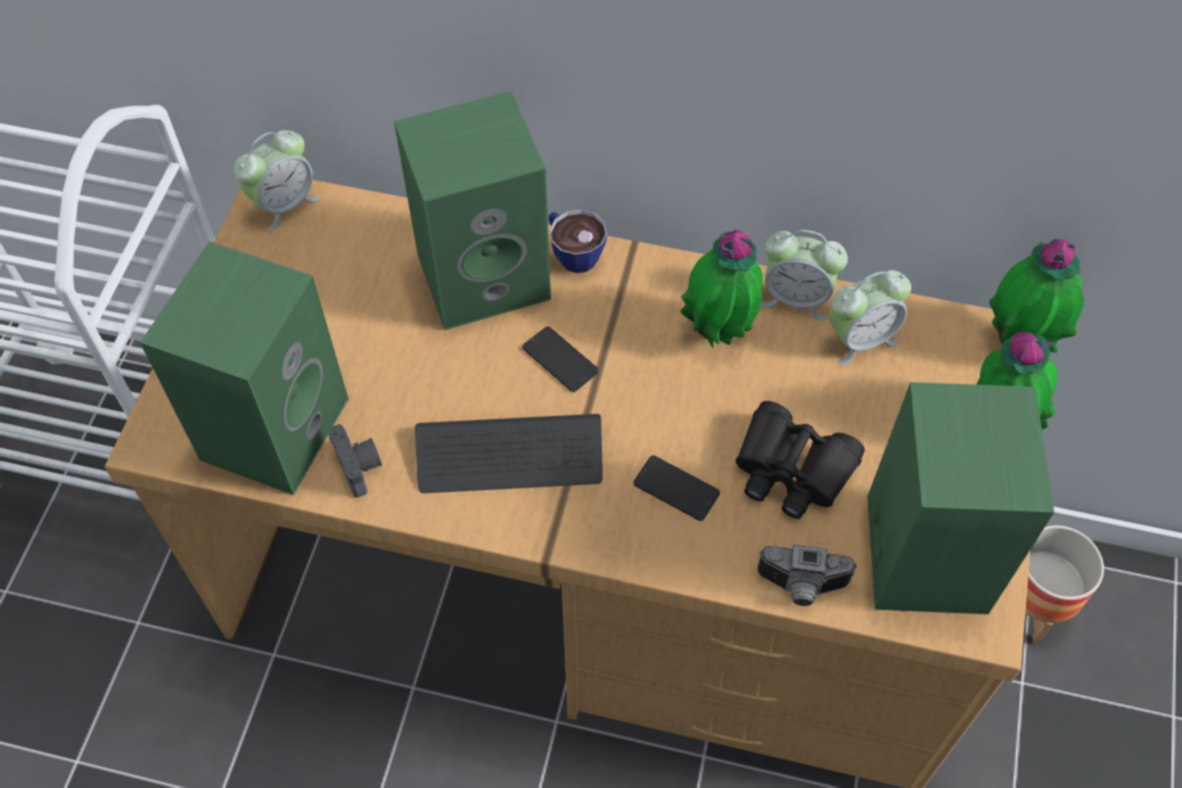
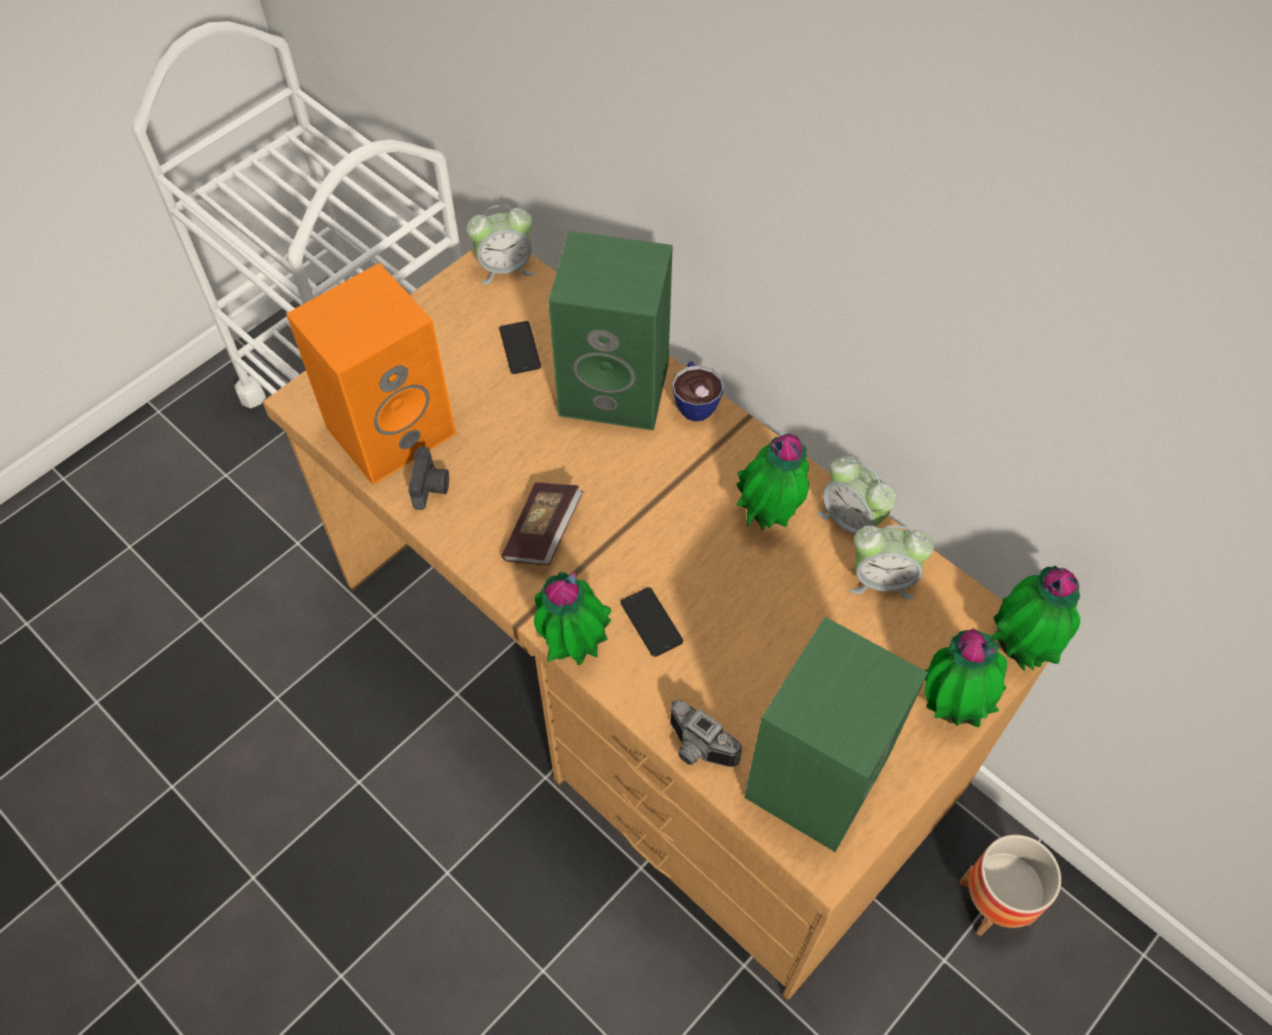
camera: 30 degrees right, 0 degrees up
green speaker [140,241,349,495] -> orange speaker [286,263,456,485]
keyboard [415,414,603,493] -> book [502,483,583,565]
phone [522,326,599,392] -> phone moved to [499,321,541,374]
black binoculars [735,401,865,519] -> none
none -> potted plant [534,572,611,665]

